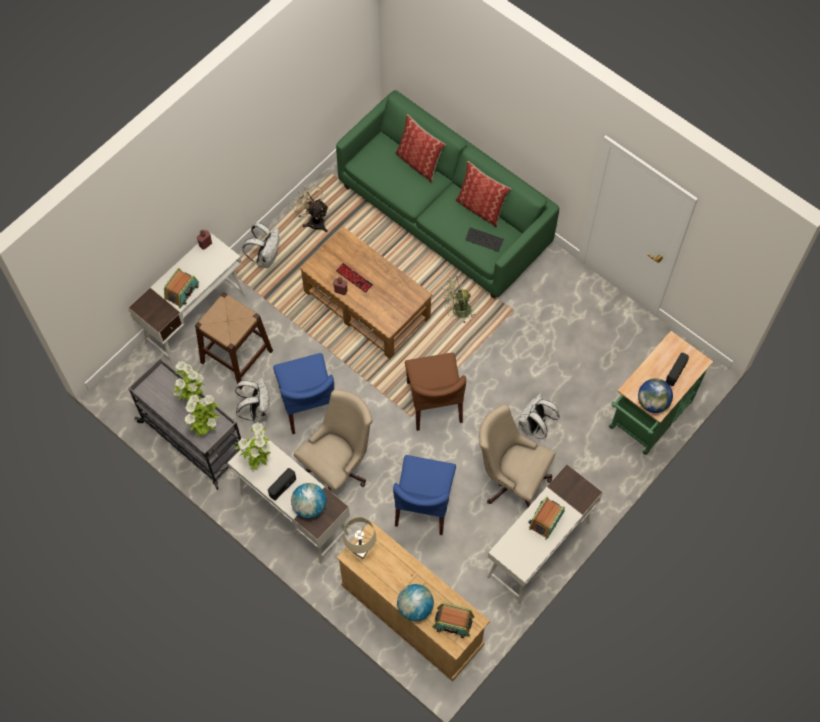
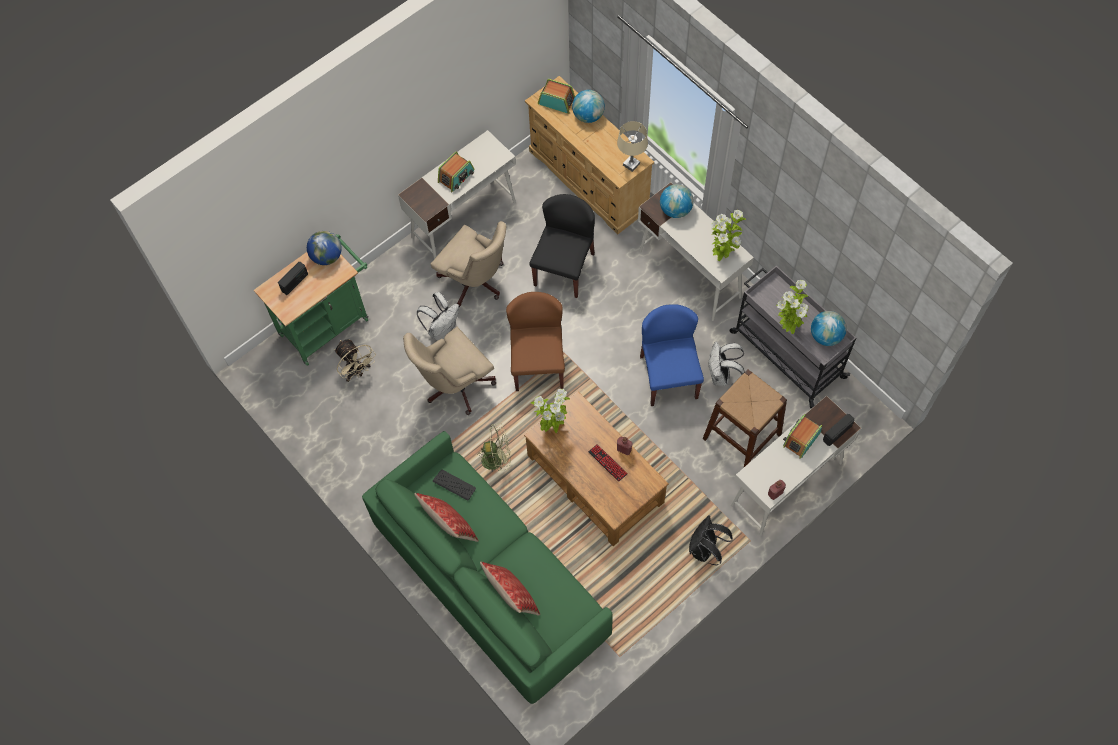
camera: 170 degrees left, 0 degrees up
potted plant [184,395,220,436] -> potted plant moved to [531,389,570,433]
white backpack [243,222,279,268] -> black backpack [689,515,733,565]
radio [268,468,296,501] -> radio moved to [823,414,855,446]
beige fan [290,183,329,232] -> beige fan moved to [334,339,376,382]
beige office chair [294,389,373,492] -> beige office chair moved to [403,327,496,415]
blue chair [393,455,456,535] -> black chair [529,194,595,298]
none -> globe [811,311,847,346]

